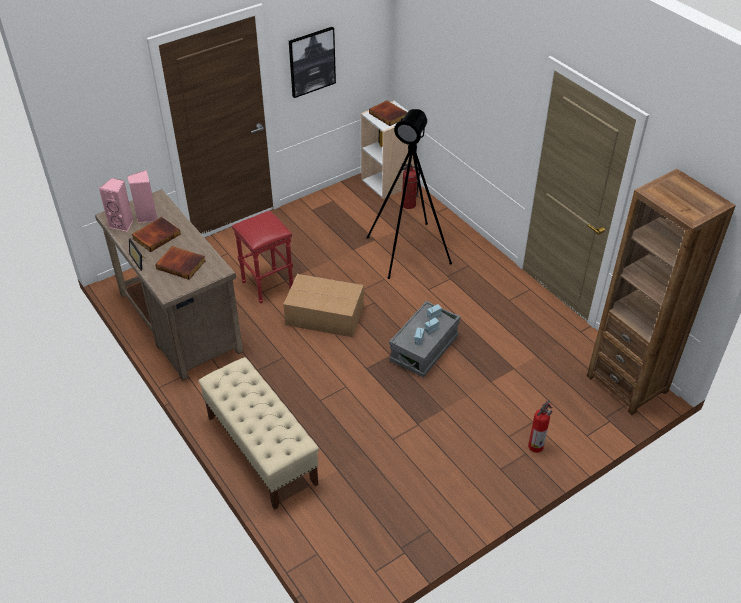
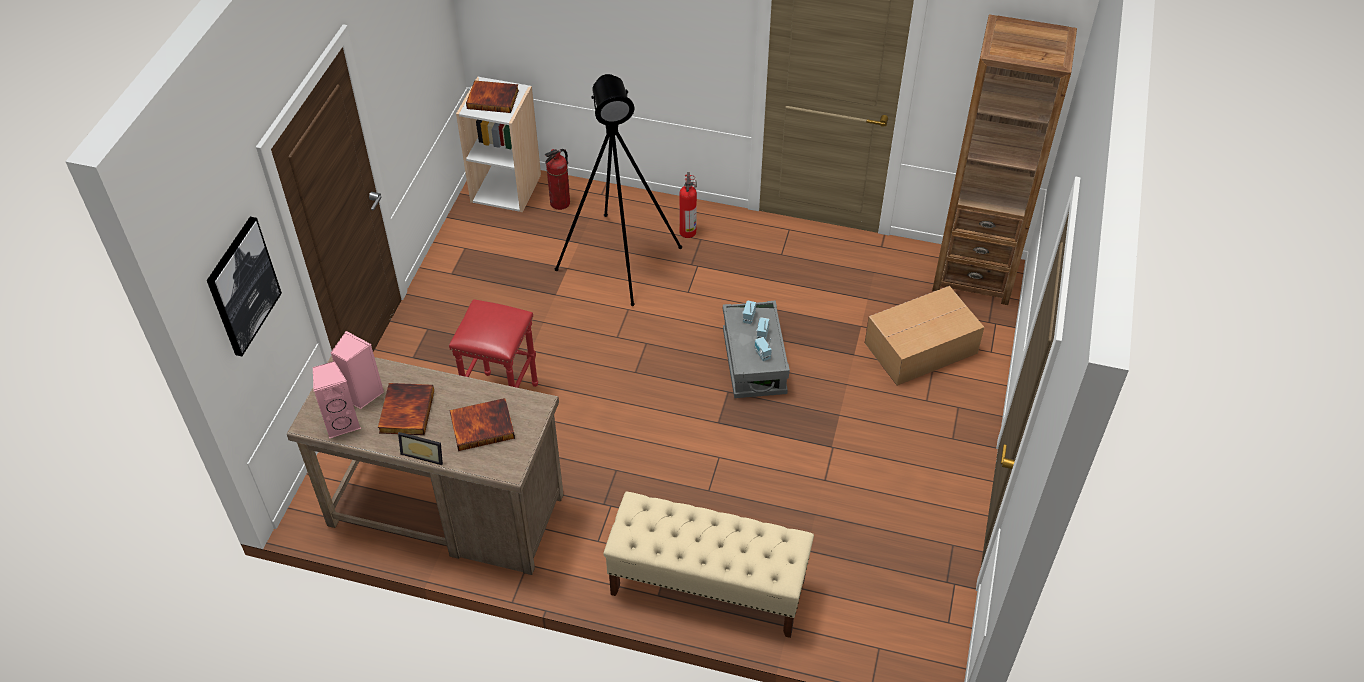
camera: 40 degrees left, 5 degrees up
cardboard box [283,274,364,337] -> cardboard box moved to [865,286,984,386]
picture [289,27,336,98] -> picture moved to [207,217,282,356]
fire extinguisher [528,400,553,453] -> fire extinguisher moved to [679,172,697,238]

